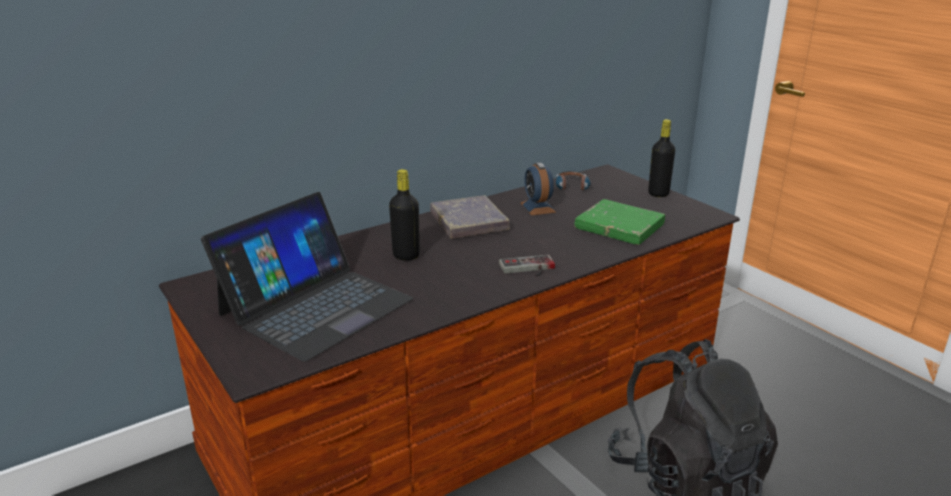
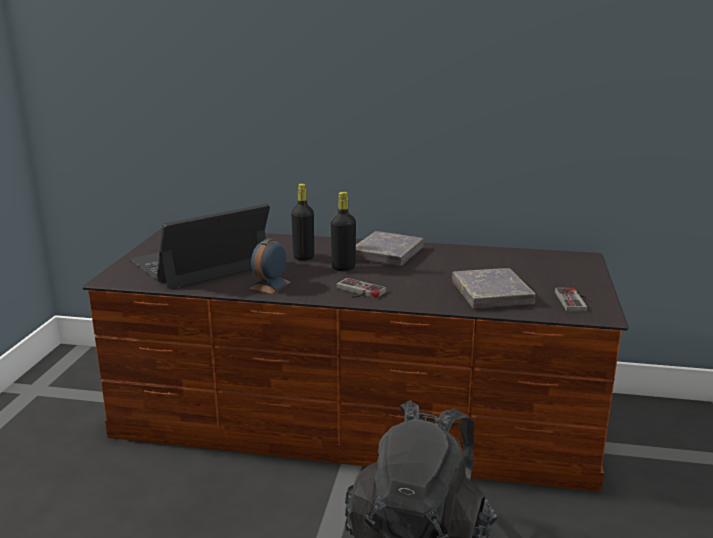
camera: 45 degrees right, 5 degrees down
laptop [201,192,413,362] -> laptop turned 150 degrees clockwise [130,204,270,289]
alarm clock [521,162,556,215] -> alarm clock moved to [249,238,291,294]
headphones [556,171,590,190] -> none
green book [574,199,665,245] -> grey book [452,268,536,308]
black bottle [648,119,675,197] -> black bottle moved to [331,192,356,271]
none -> game controller [555,288,592,312]

